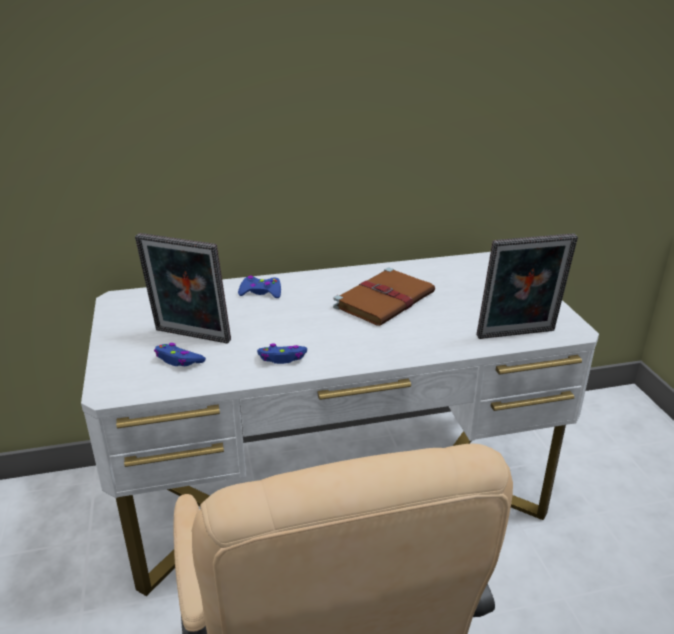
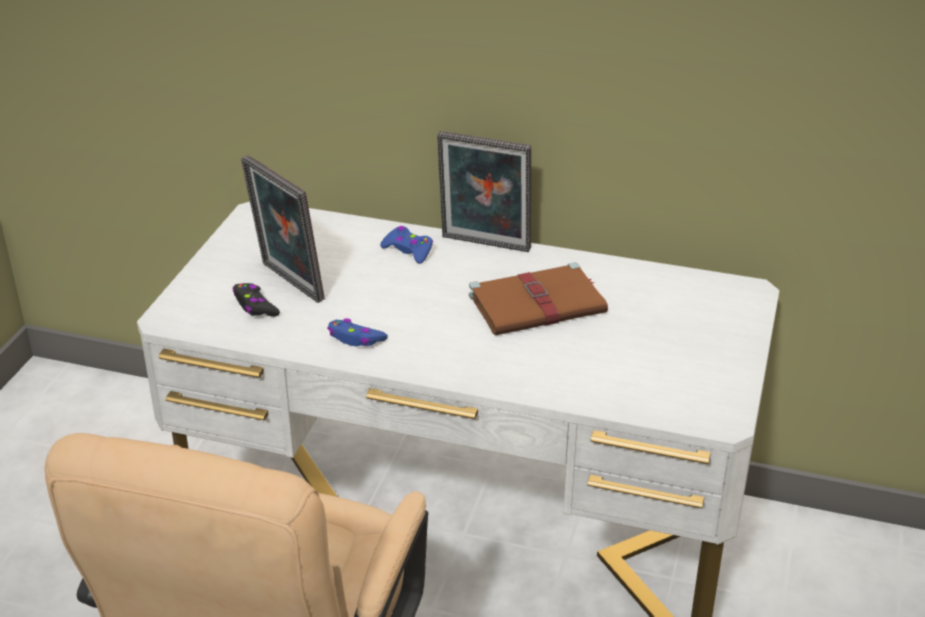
camera: 30 degrees right, 5 degrees up
blue game controller [154,343,206,366] -> black game controller [233,283,280,317]
picture frame [477,234,578,339] -> picture frame moved to [437,131,531,252]

